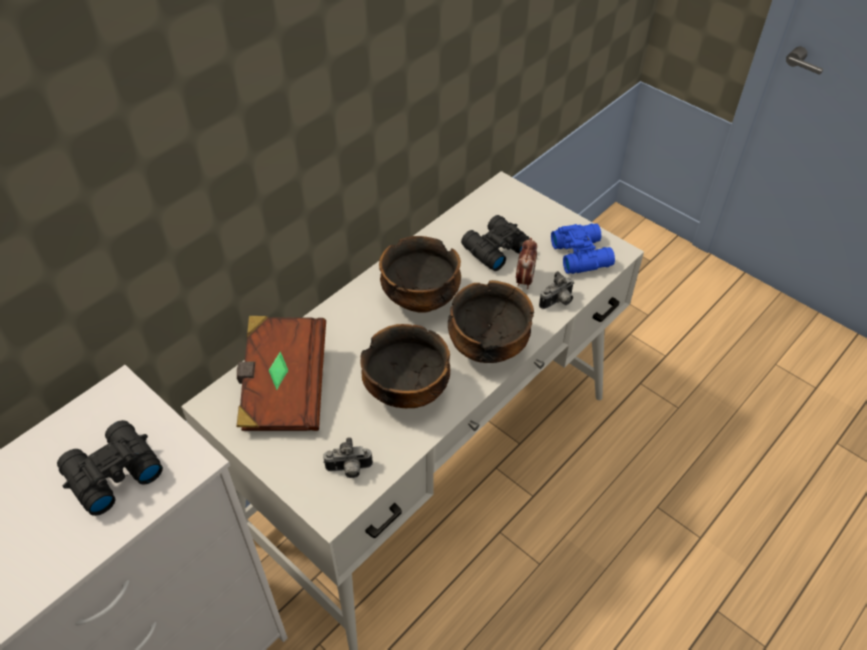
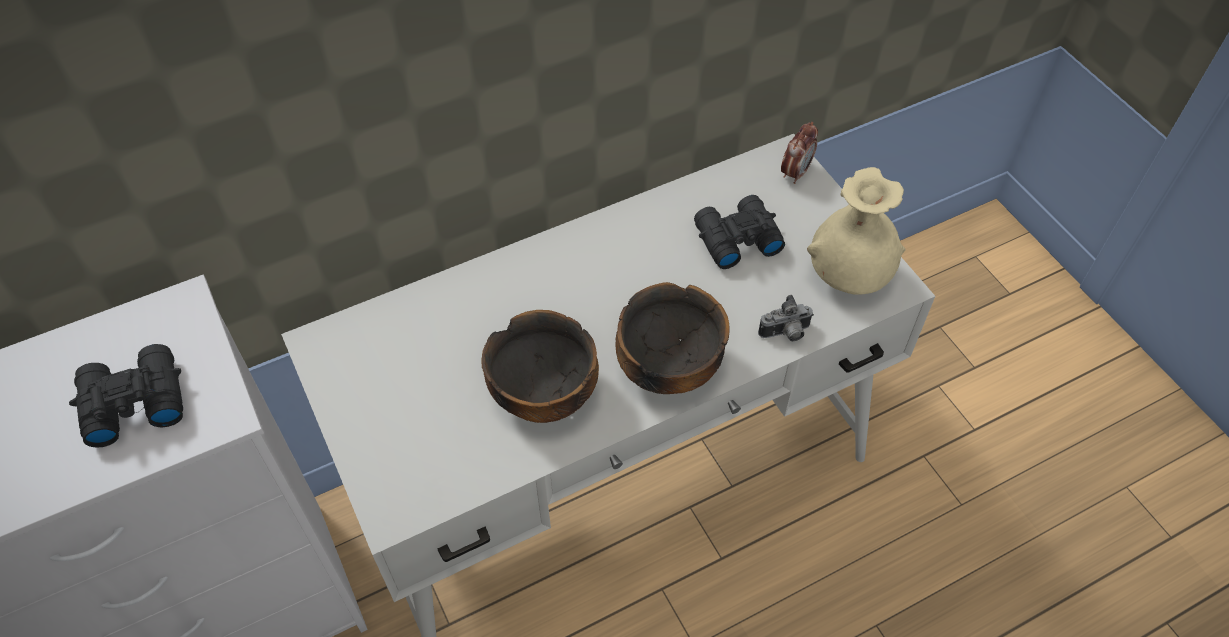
camera: 20 degrees right, 5 degrees up
brown book [236,316,326,431] -> none
camera [323,438,373,478] -> none
bowl [379,236,461,313] -> none
alarm clock [516,238,537,289] -> alarm clock moved to [781,122,818,184]
blue binoculars [551,223,615,274] -> beige vase [807,167,906,295]

